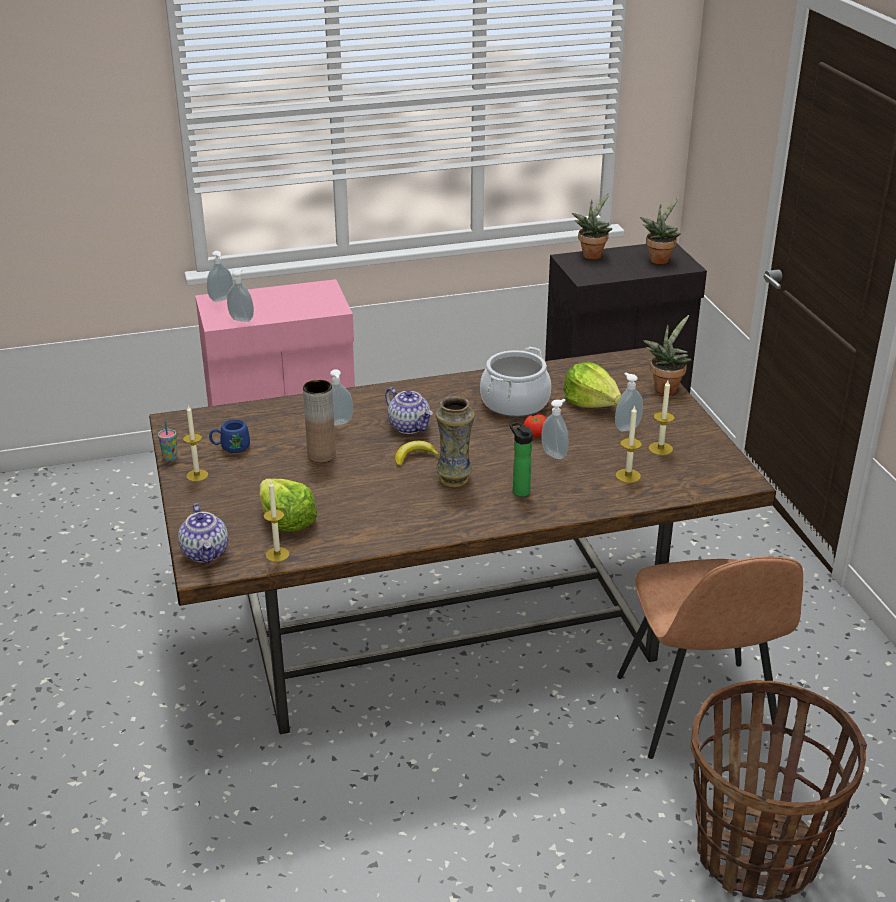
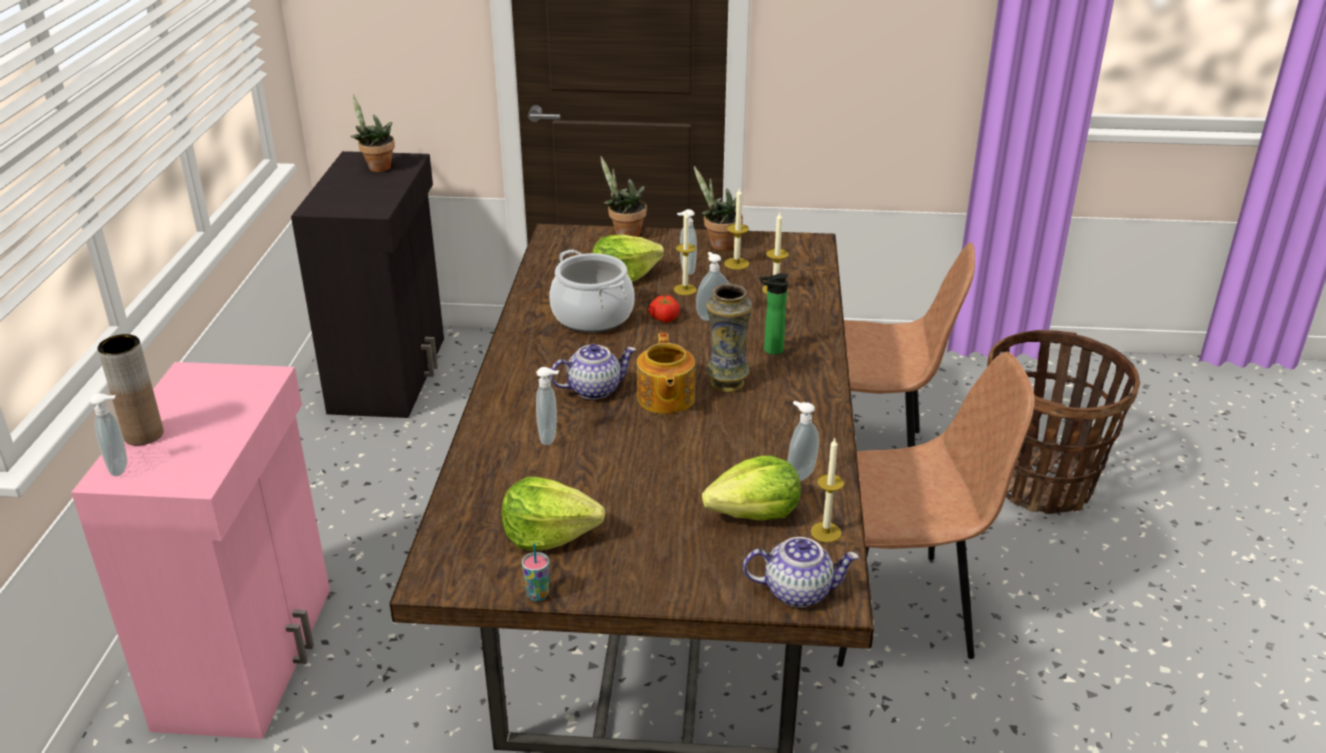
camera: 70 degrees left, 0 degrees up
candle [183,405,208,482] -> candle moved to [674,212,697,295]
blue mug [209,419,250,453] -> lettuce [501,477,605,551]
soap dispenser [227,269,254,322] -> soap dispenser moved to [788,401,819,481]
brown vase [303,380,336,463] -> brown vase moved to [97,334,164,446]
banana [395,441,440,467] -> teapot [637,333,695,414]
potted plant [572,193,612,259] -> potted plant moved to [694,166,743,251]
none -> brown chair [837,352,1035,667]

